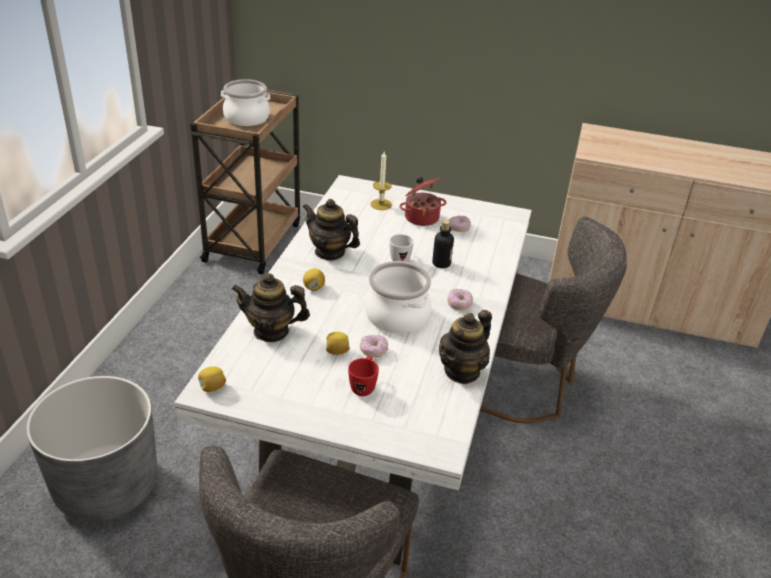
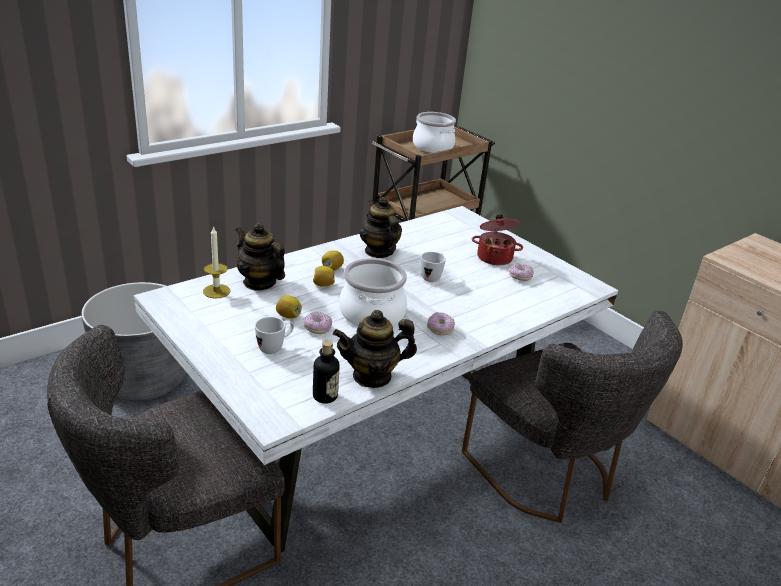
camera: 35 degrees right, 5 degrees down
lemon [198,366,226,392] -> lemon moved to [313,266,335,287]
red mug [348,356,379,396] -> white mug [255,317,294,354]
candle [370,152,392,210] -> candle moved to [203,226,231,299]
bottle [432,220,454,268] -> bottle moved to [313,340,340,404]

